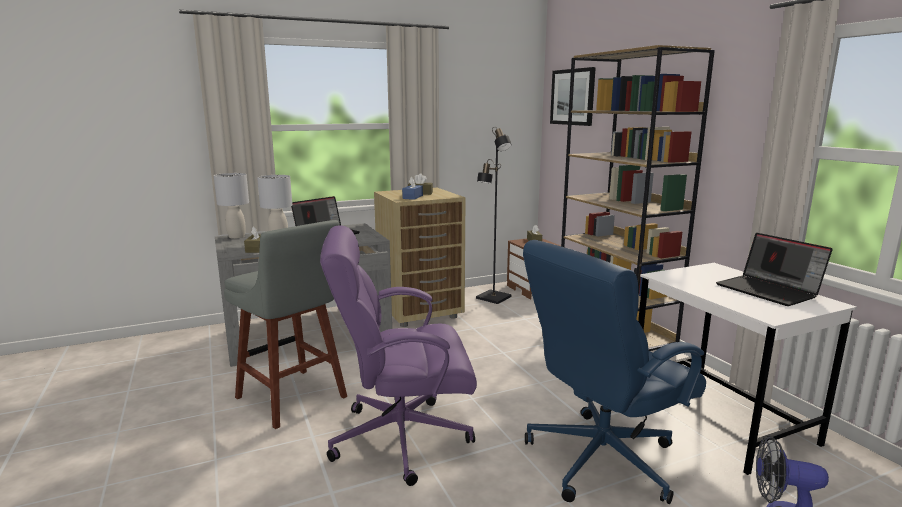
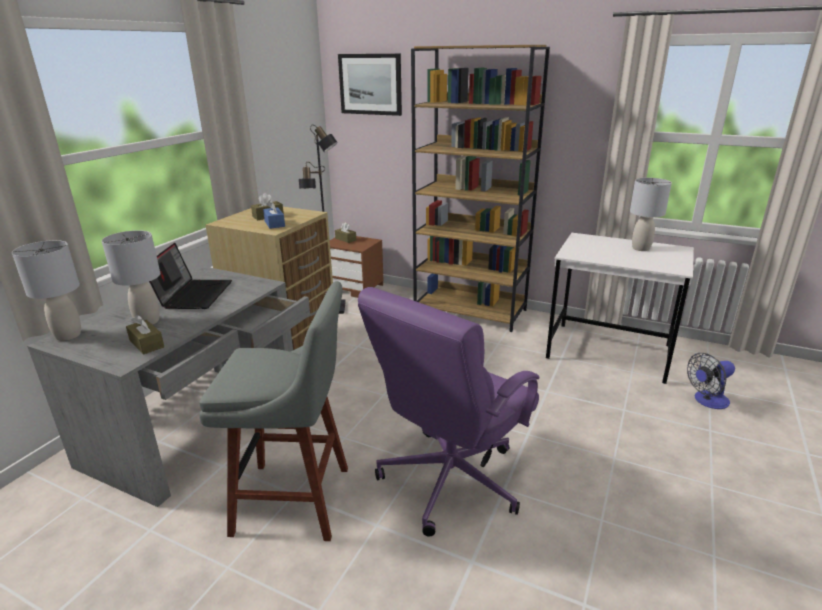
camera: 40 degrees left, 10 degrees up
blue office chair [523,240,706,504] -> none
laptop [716,233,833,306] -> grey table lamp [630,178,672,251]

